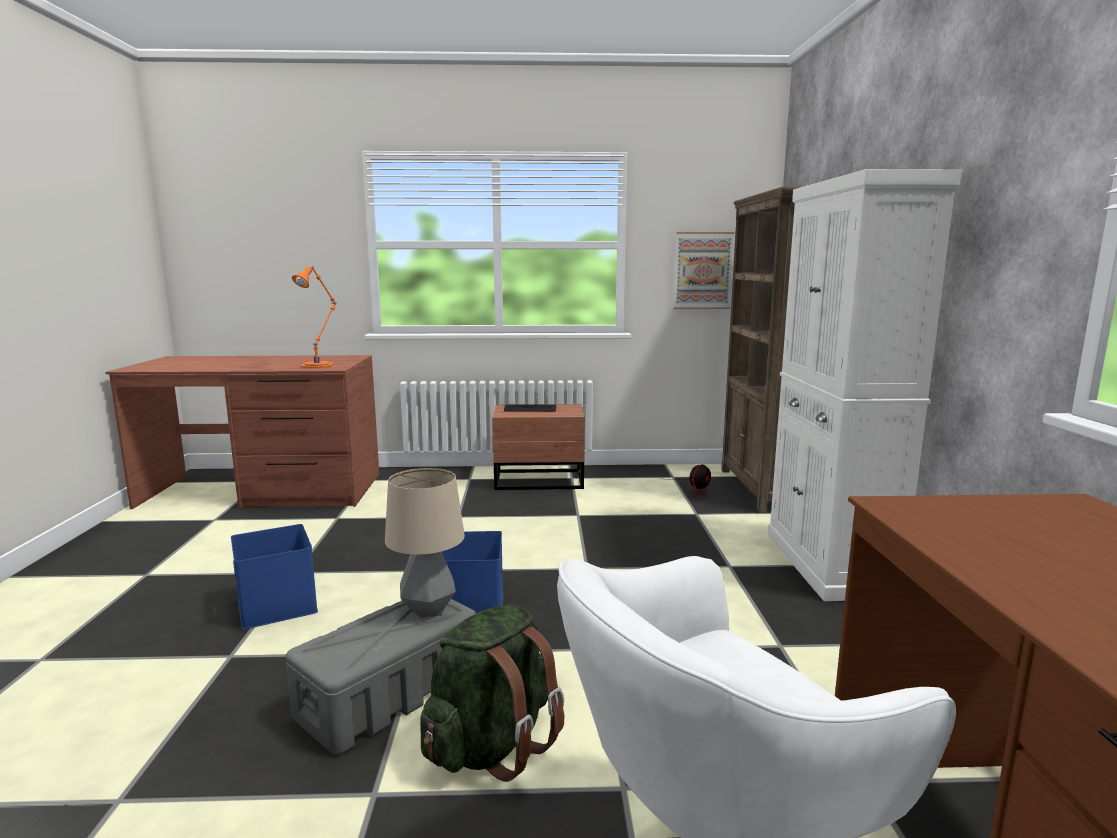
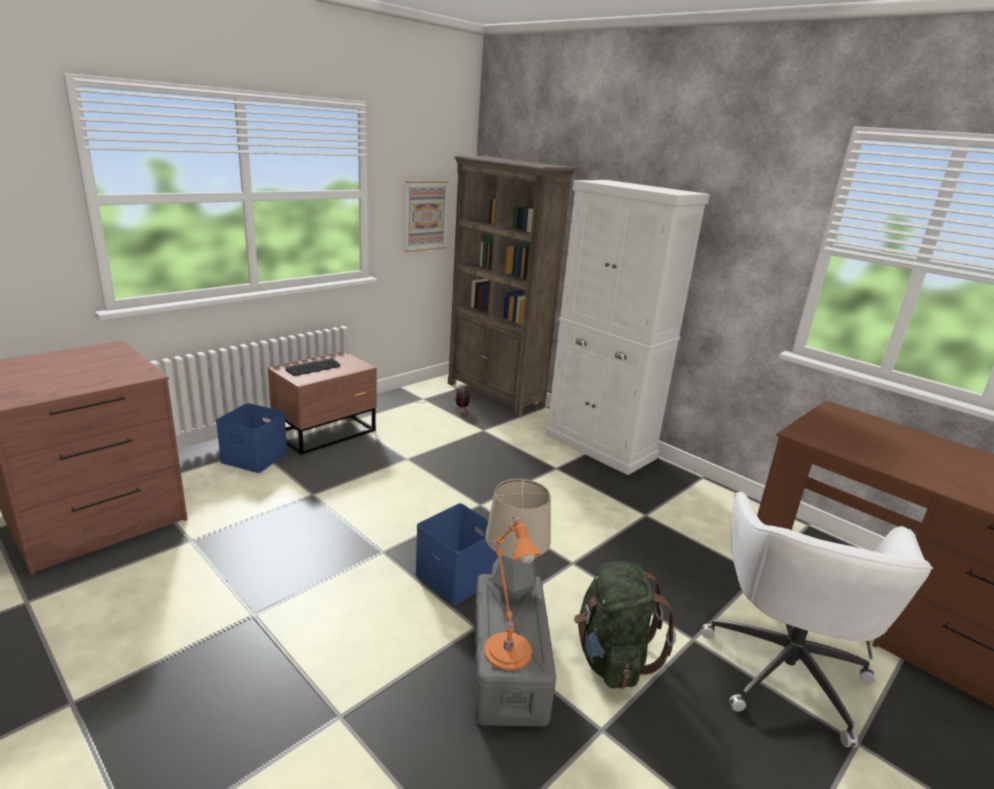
camera: 45 degrees left, 10 degrees up
blue storage box [231,524,318,629] -> blue storage box moved to [216,403,288,473]
orange table lamp [292,266,337,368] -> orange table lamp moved to [484,517,541,671]

